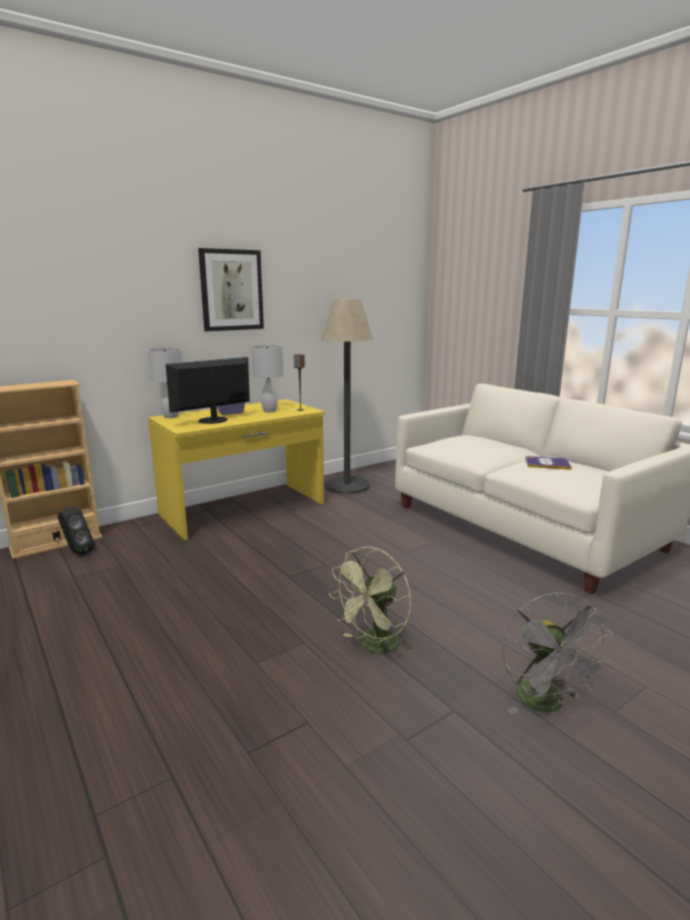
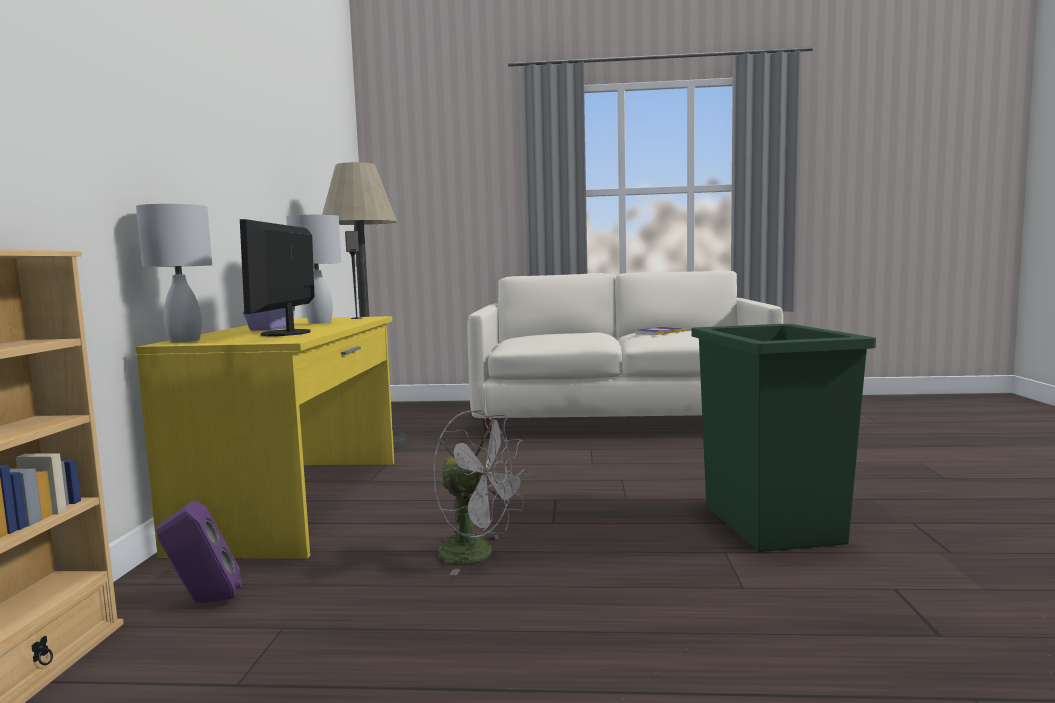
camera: 50 degrees left, 10 degrees down
black speaker [58,506,95,556] -> none
picture [198,248,264,331] -> none
green fan [329,547,413,659] -> green trash can [692,324,876,552]
grey fan [502,592,613,714] -> grey fan moved to [432,410,529,575]
none -> purple speaker [157,501,242,603]

